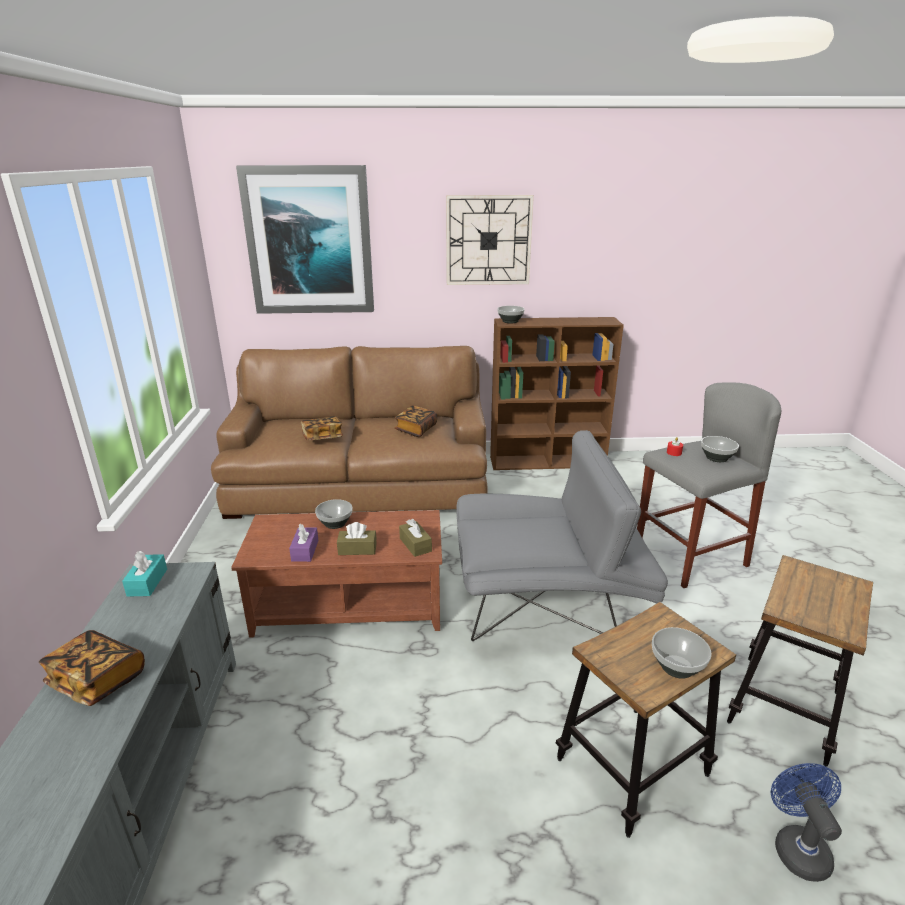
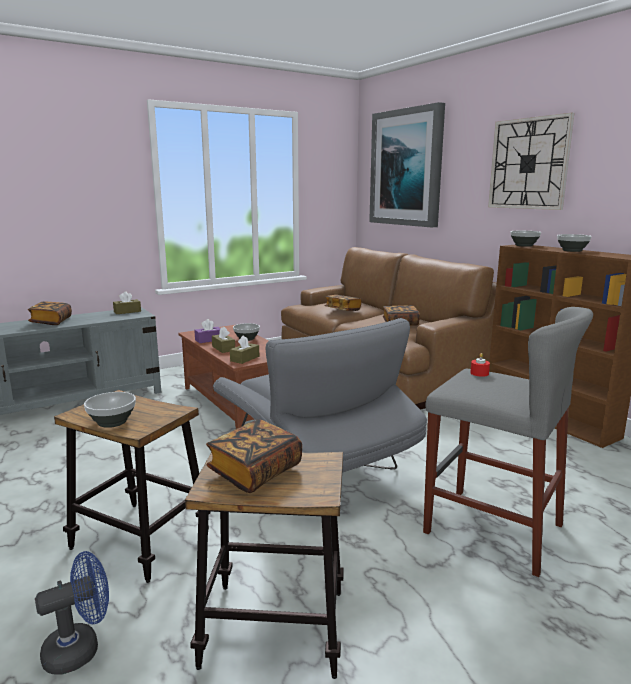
camera: 60 degrees right, 10 degrees down
turquoise tissue box [122,551,167,597] -> brown tissue box [113,291,141,314]
bowl [701,436,739,462] -> bowl moved to [557,234,592,252]
none -> book [206,419,302,493]

